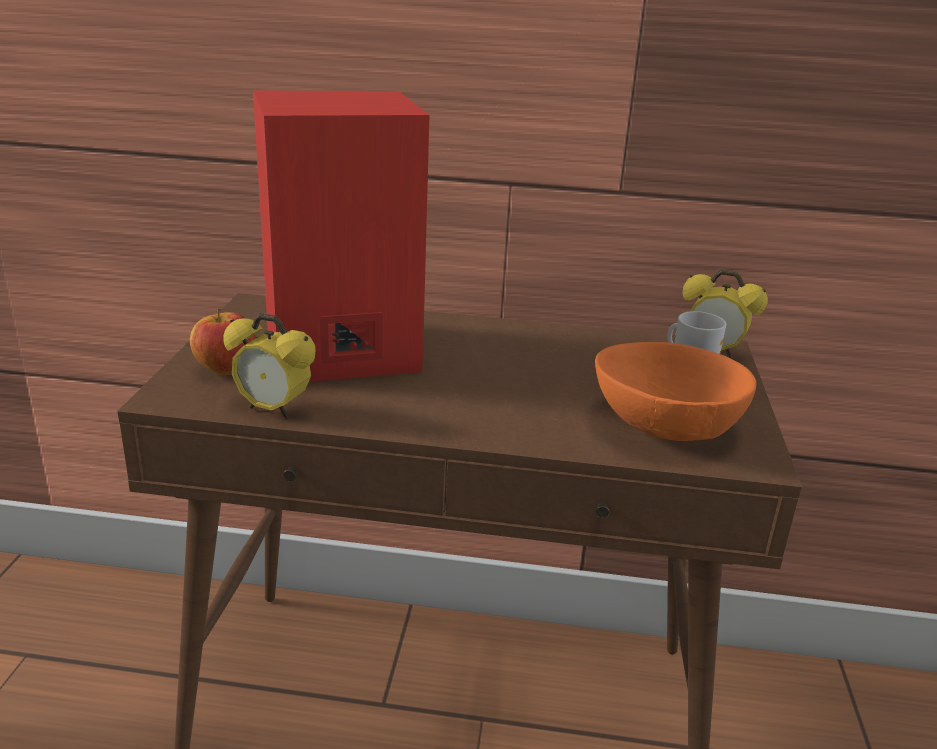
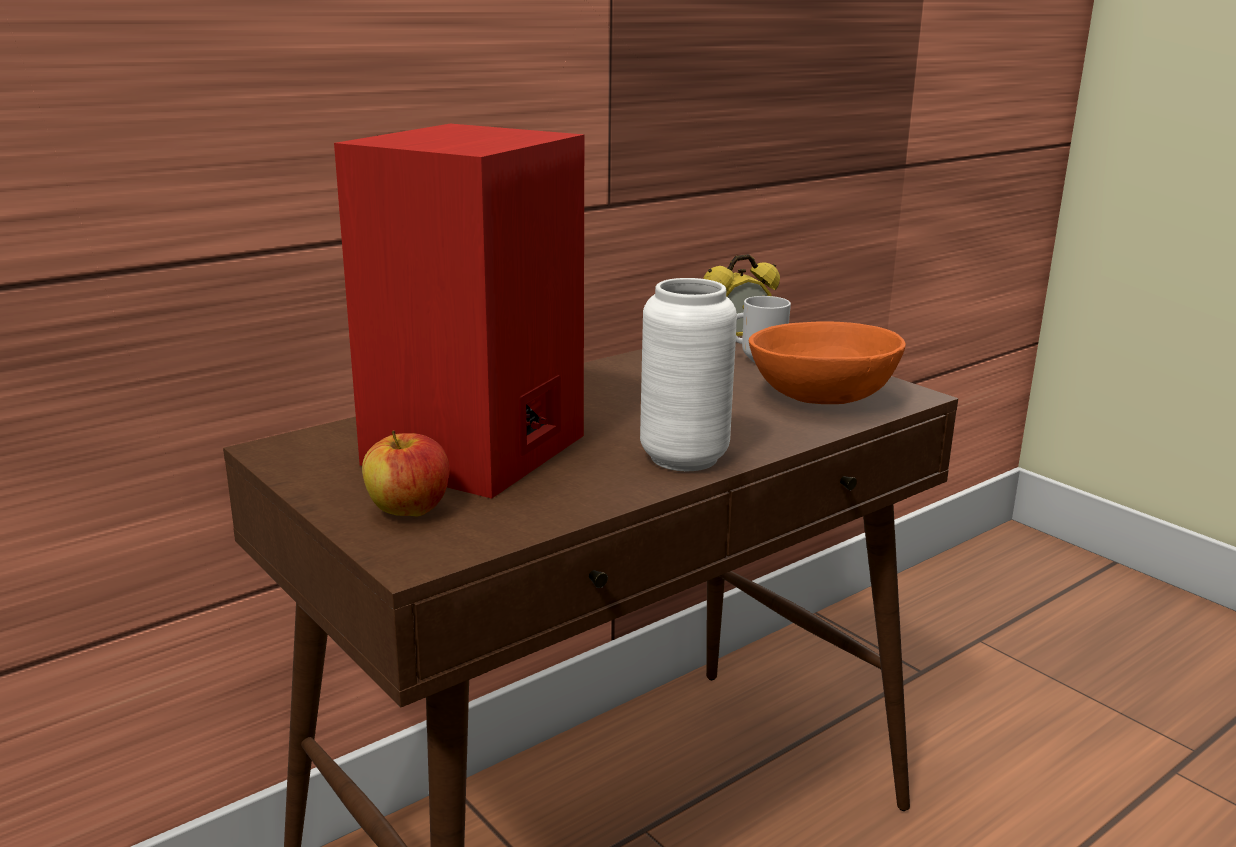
camera: 45 degrees left, 5 degrees down
alarm clock [223,313,316,418] -> none
none -> white vase [640,278,737,471]

